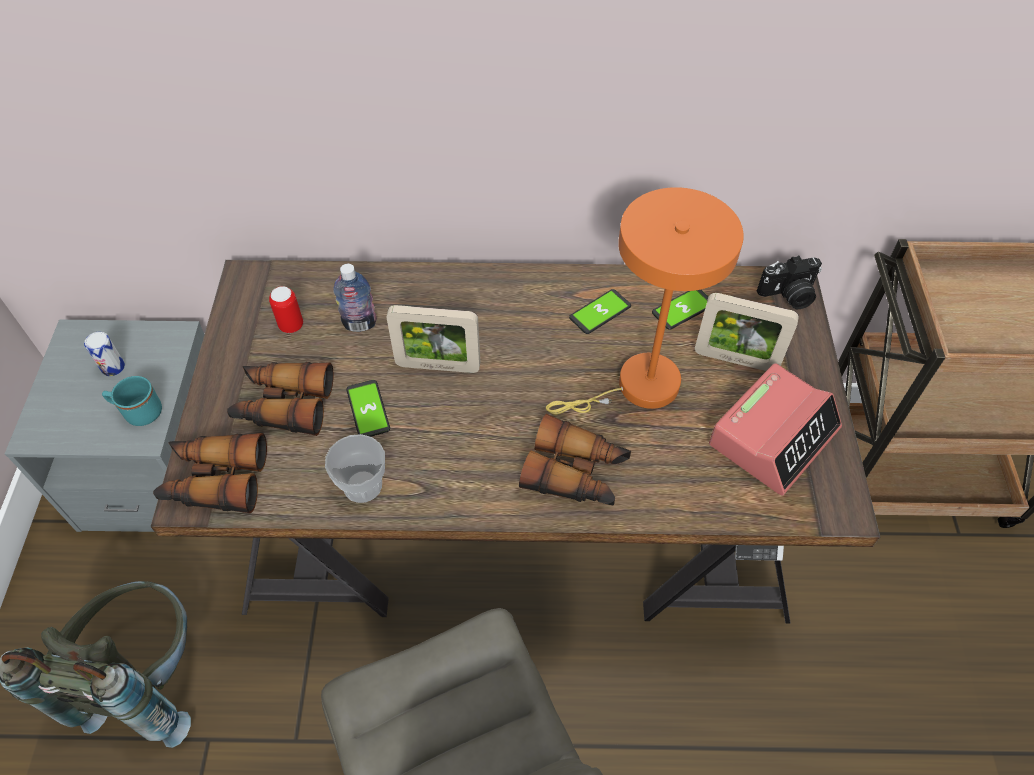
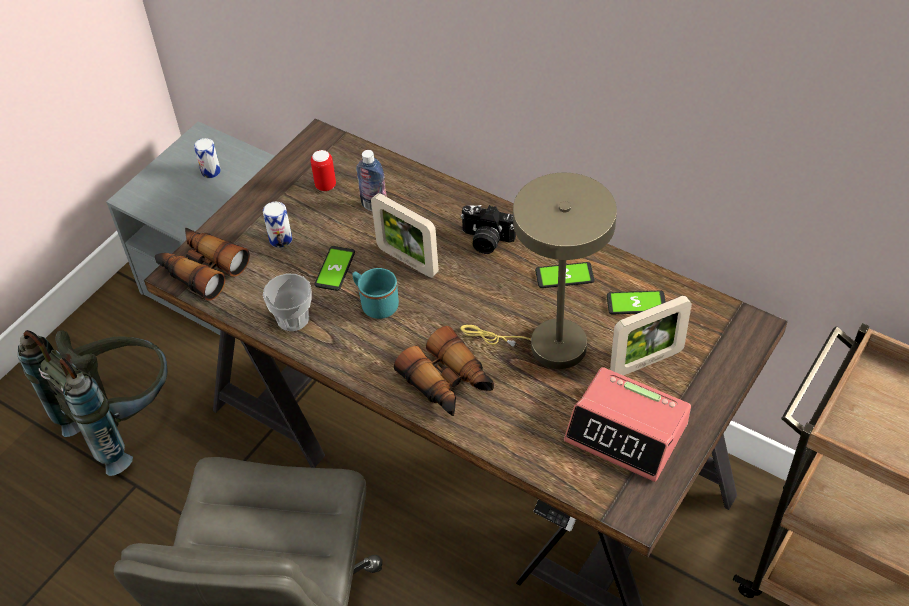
camera: 35 degrees right, 5 degrees down
turquoise mug [102,376,162,426] -> turquoise mug moved to [352,268,399,319]
binoculars [227,362,334,436] -> can [263,202,292,248]
orange table lamp [546,187,744,415] -> beige table lamp [461,173,617,369]
picture frame [695,293,799,371] -> picture frame turned 75 degrees counterclockwise [610,296,692,376]
alarm clock [709,363,842,495] -> alarm clock turned 45 degrees clockwise [564,367,691,482]
camera [757,256,822,310] -> camera moved to [460,205,516,254]

